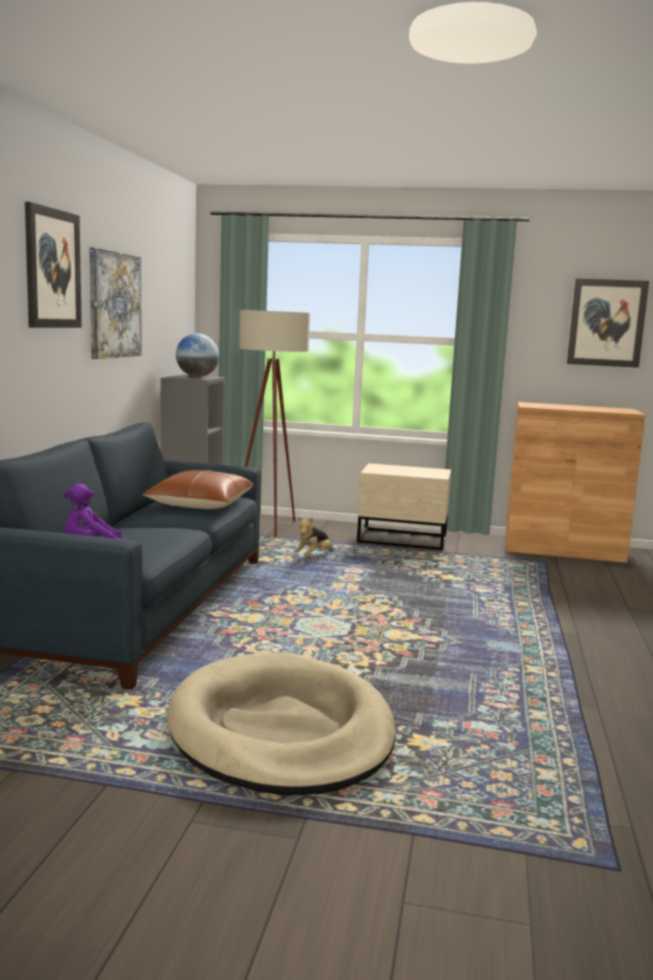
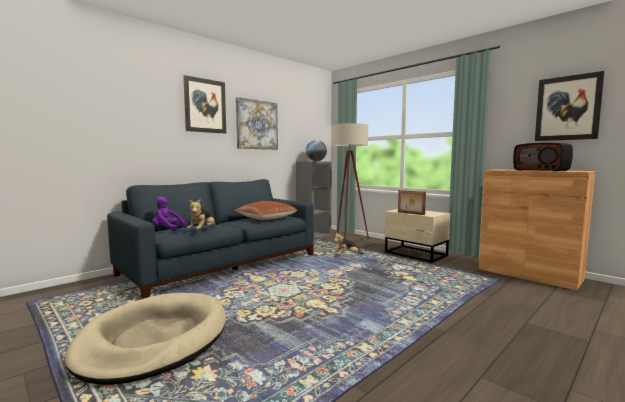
camera: 35 degrees right, 5 degrees down
none -> plush toy [187,199,215,230]
none -> picture frame [398,190,426,215]
none -> radio [513,142,573,171]

